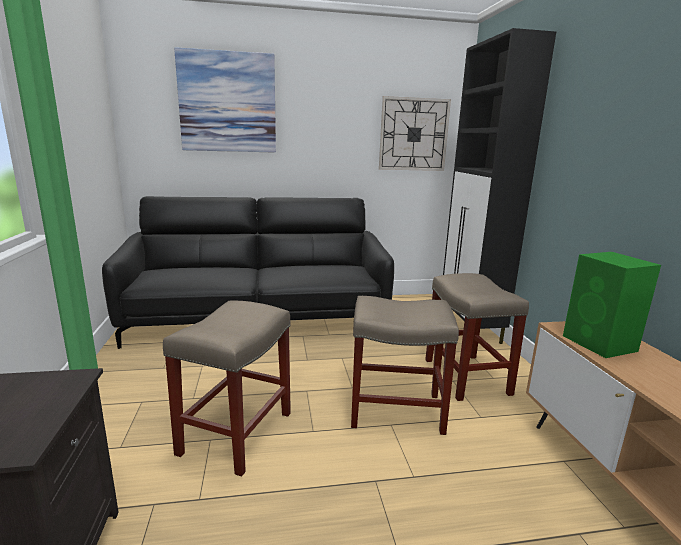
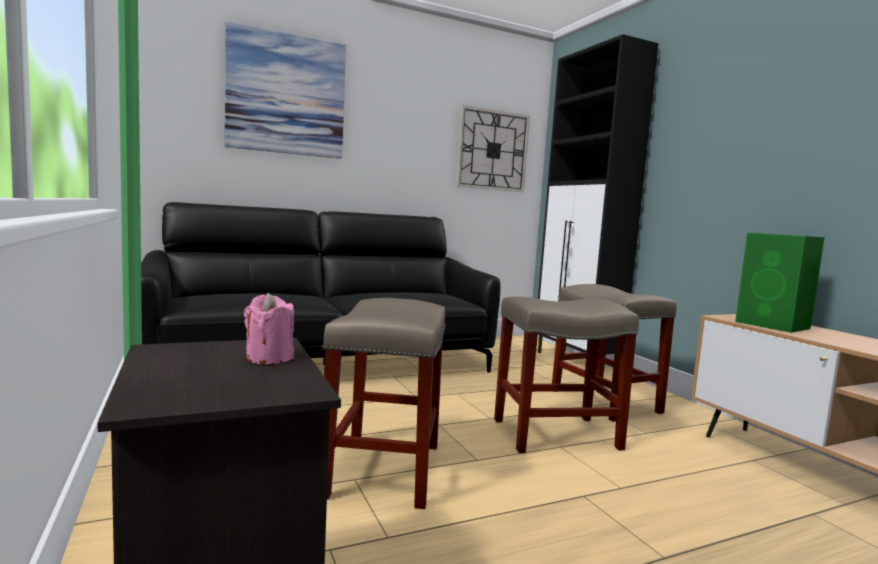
camera: 15 degrees left, 10 degrees down
none -> pink candle [244,293,294,365]

